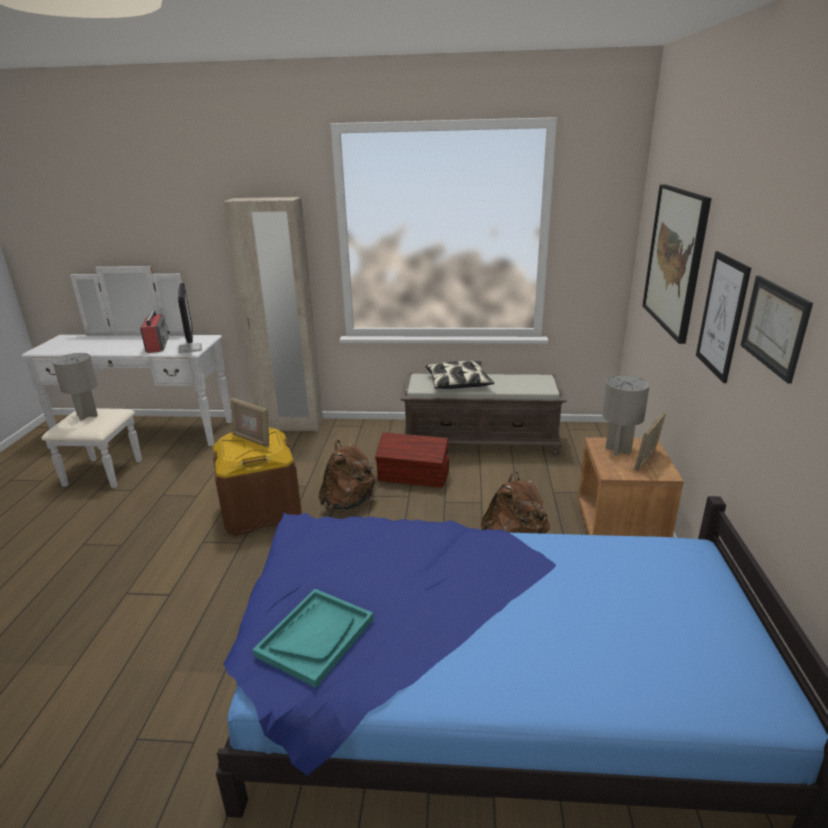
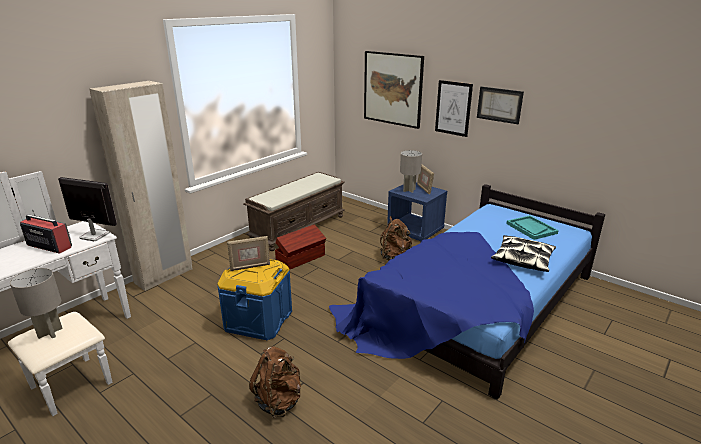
camera: 55 degrees left, 0 degrees up
brown storage box [213,427,302,536] -> blue storage box [217,259,292,340]
turquoise tray [253,589,374,688] -> turquoise tray moved to [506,215,559,240]
brown backpack [318,440,376,510] -> brown backpack moved to [249,346,301,418]
pillow [426,361,494,389] -> pillow moved to [491,235,556,272]
brown nightstand [578,437,684,537] -> blue nightstand [387,182,447,241]

